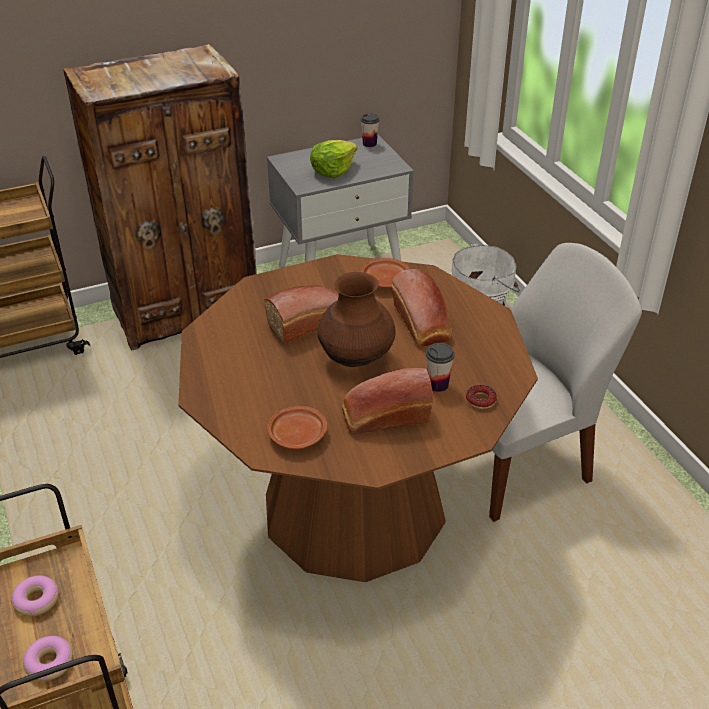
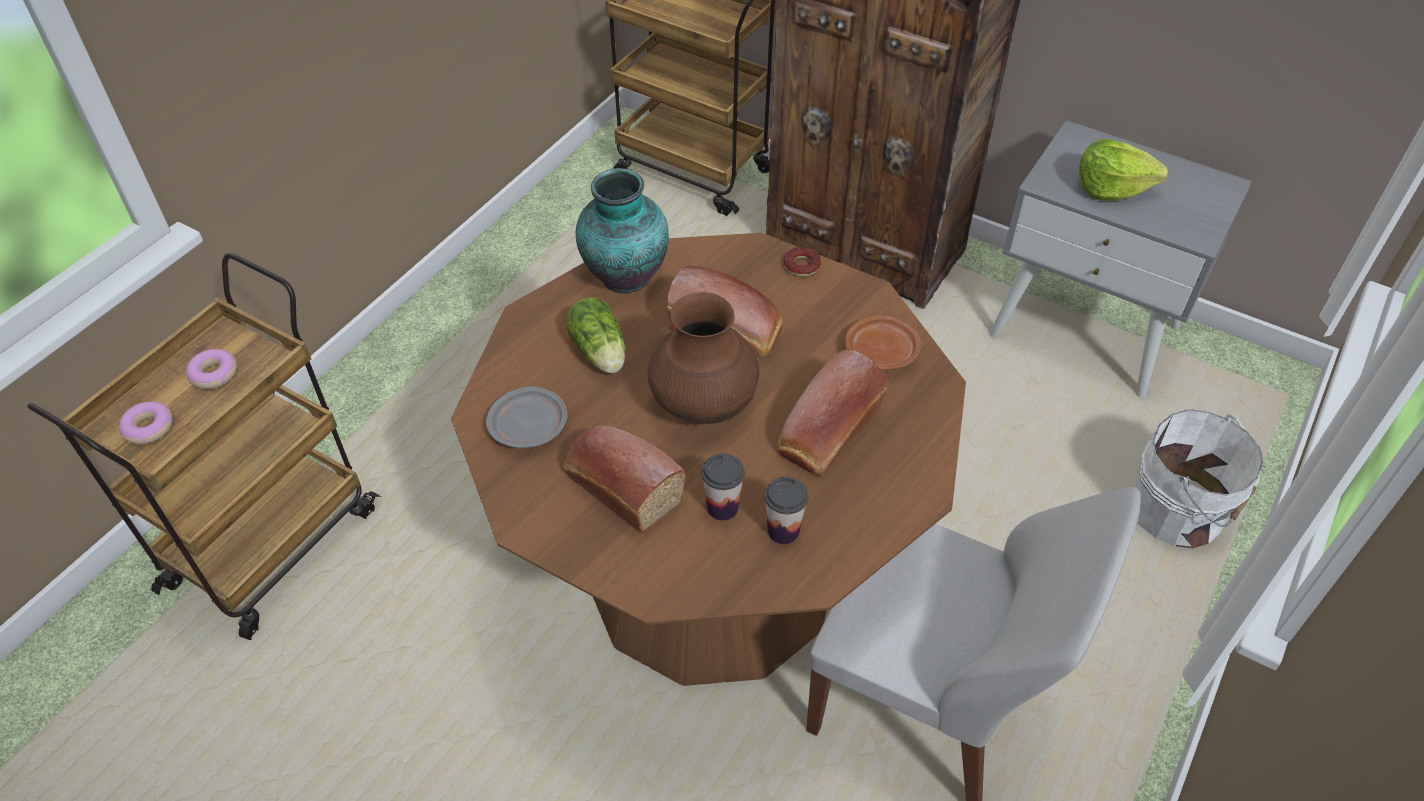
camera: 55 degrees right, 10 degrees up
brown plate [267,406,327,450] -> grey plate [486,386,568,448]
cup [361,113,379,147] -> cup moved to [764,477,808,544]
donut [466,385,497,409] -> donut moved to [784,247,821,277]
none -> lettuce [566,297,625,373]
none -> vase [576,168,669,294]

